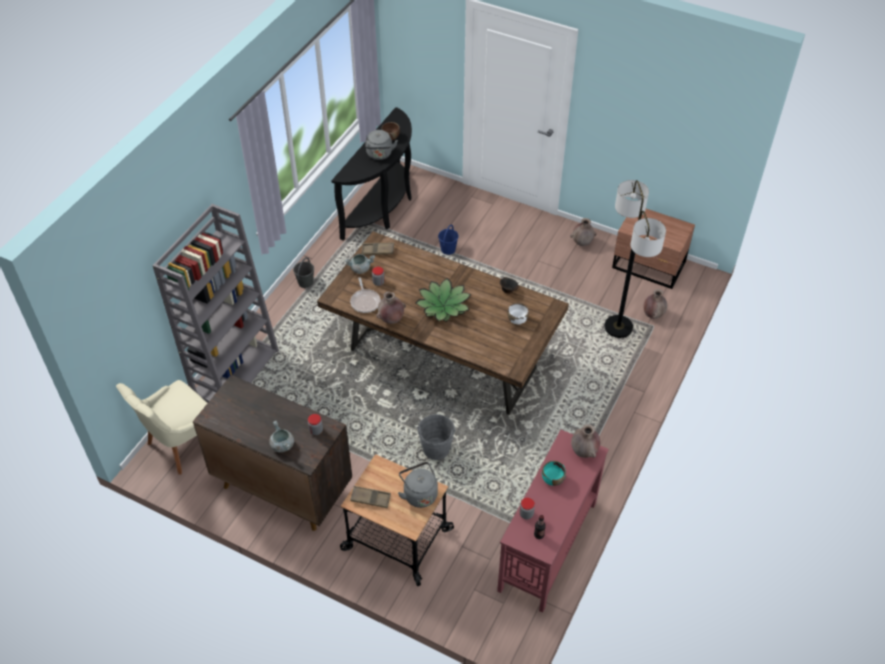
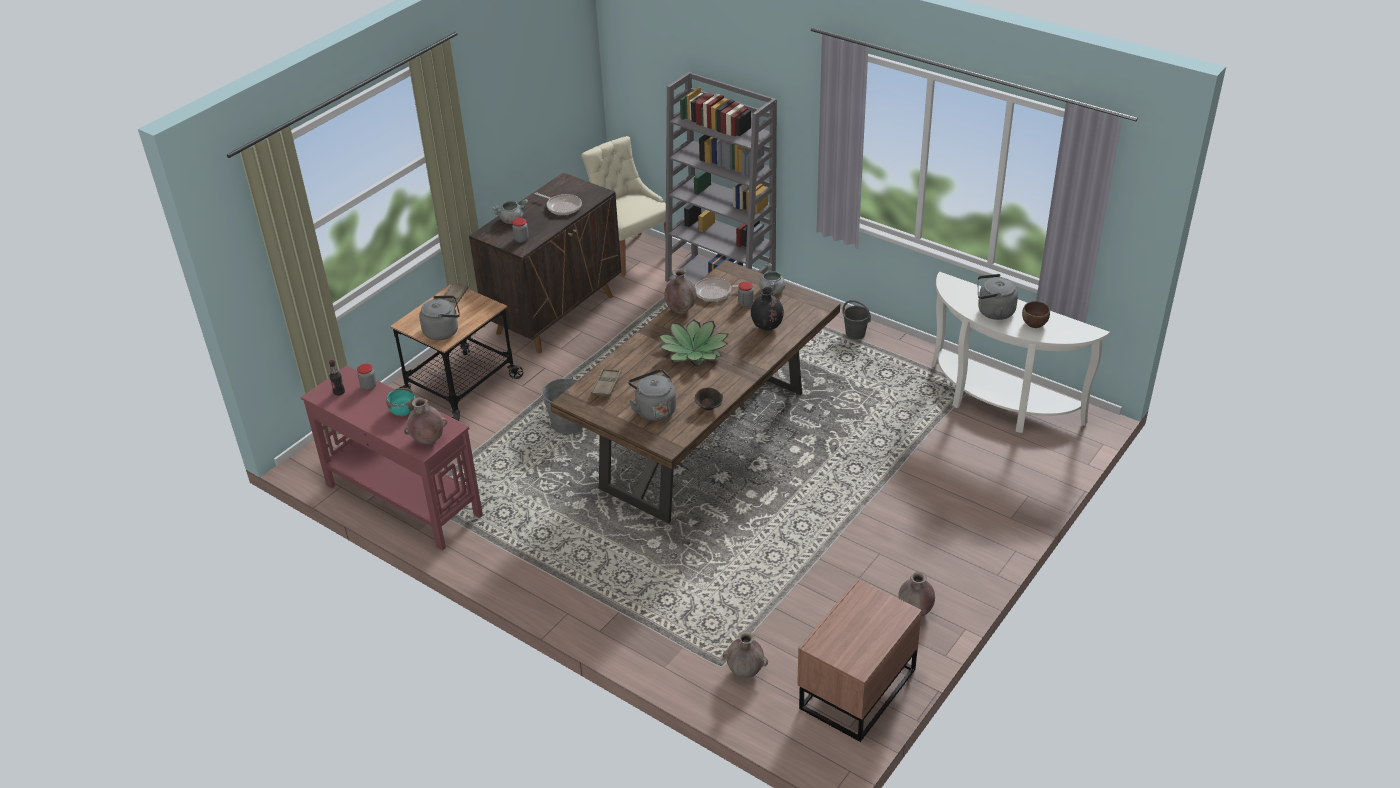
camera: 100 degrees right, 10 degrees down
black console table [331,107,412,240] -> white console table [932,272,1110,433]
brown tray [361,242,394,255] -> brown tray moved to [591,368,622,397]
blue bucket [438,224,459,255] -> none
white bowl [507,303,529,324] -> grey kettle [628,369,676,421]
floor lamp [604,180,666,338] -> none
none -> frying pan [535,192,582,215]
none -> black vase [751,287,784,331]

